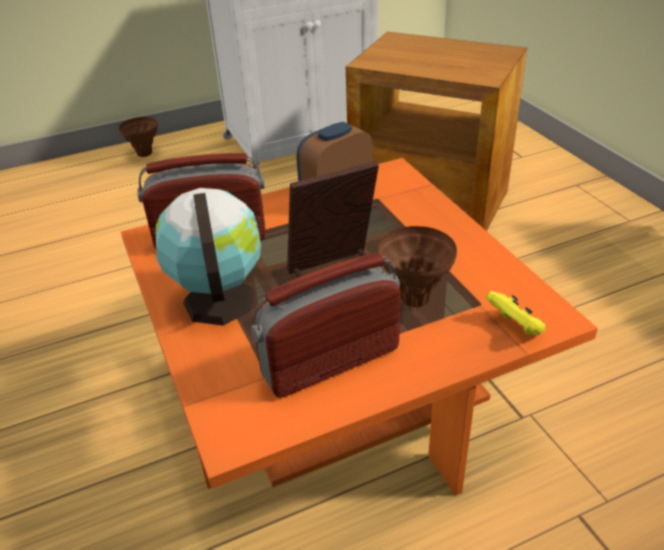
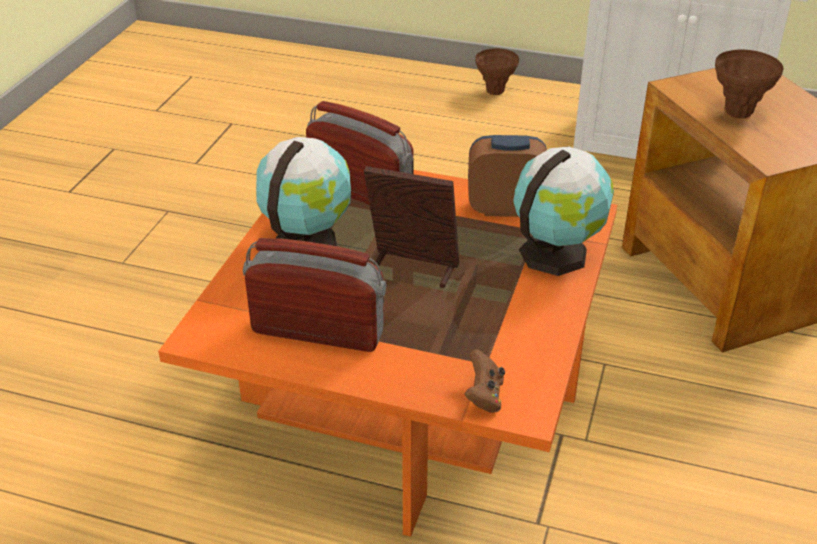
camera: 40 degrees right, 0 degrees up
brown vase [378,226,457,307] -> brown vase moved to [715,49,783,118]
yellow game controller [486,291,546,336] -> brown game controller [465,349,505,413]
none -> globe [513,146,614,276]

